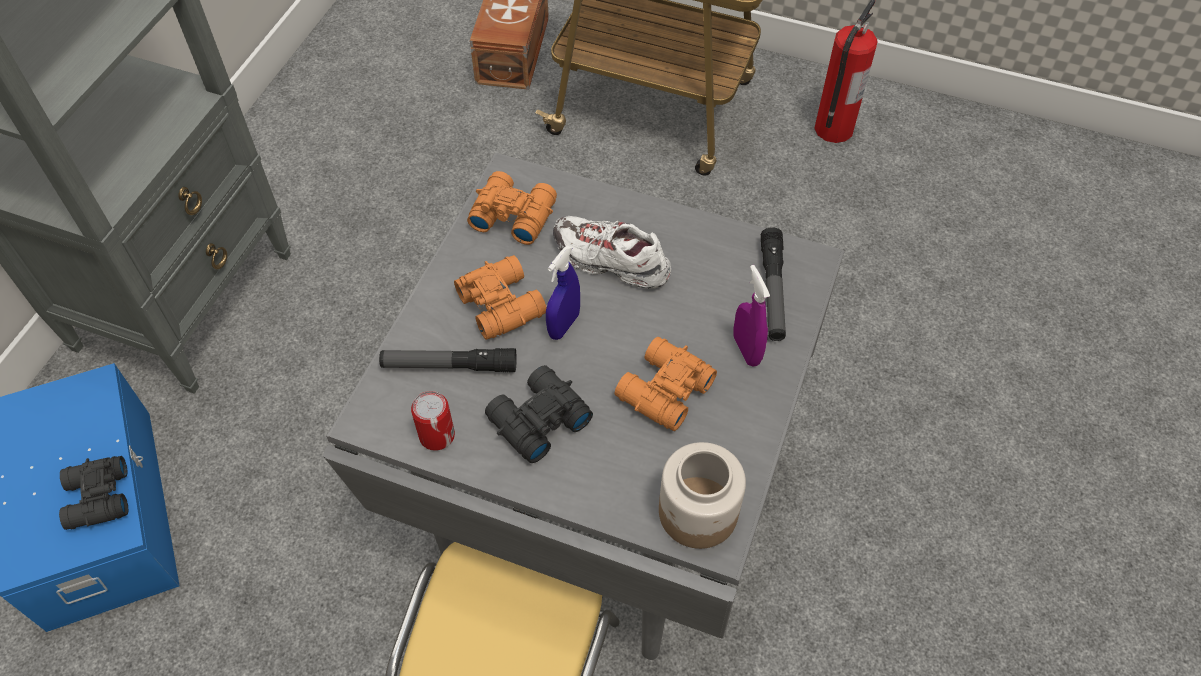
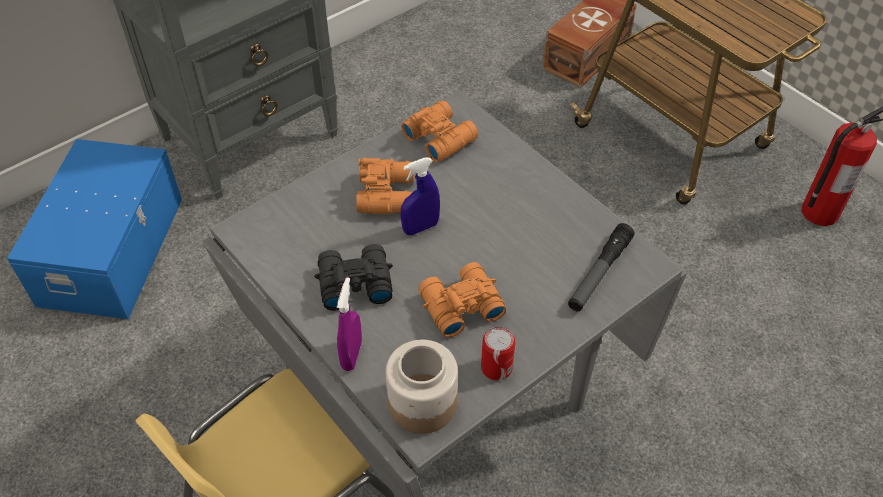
camera: 30 degrees right, 5 degrees down
black binoculars [59,456,128,530] -> none
flashlight [379,348,516,372] -> none
can [411,391,455,451] -> can moved to [481,326,515,380]
white shoe [553,216,671,289] -> none
purple spray bottle [734,265,770,366] -> purple spray bottle moved to [337,277,362,371]

